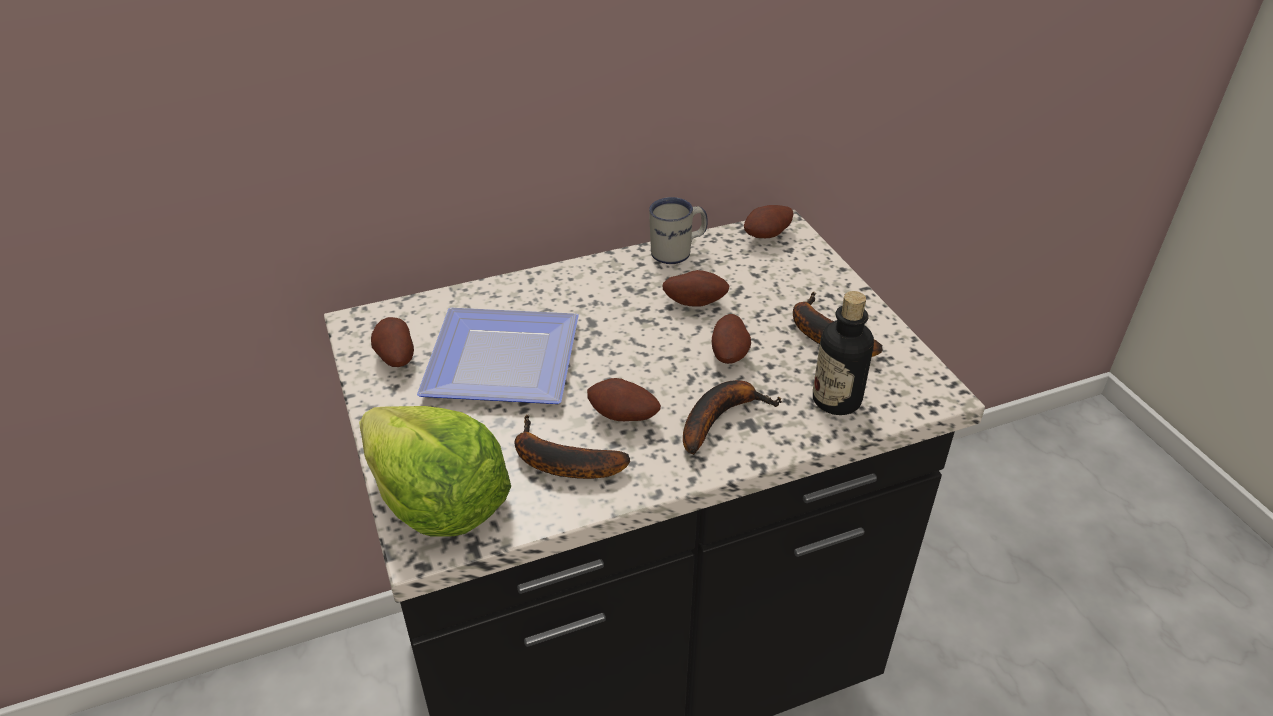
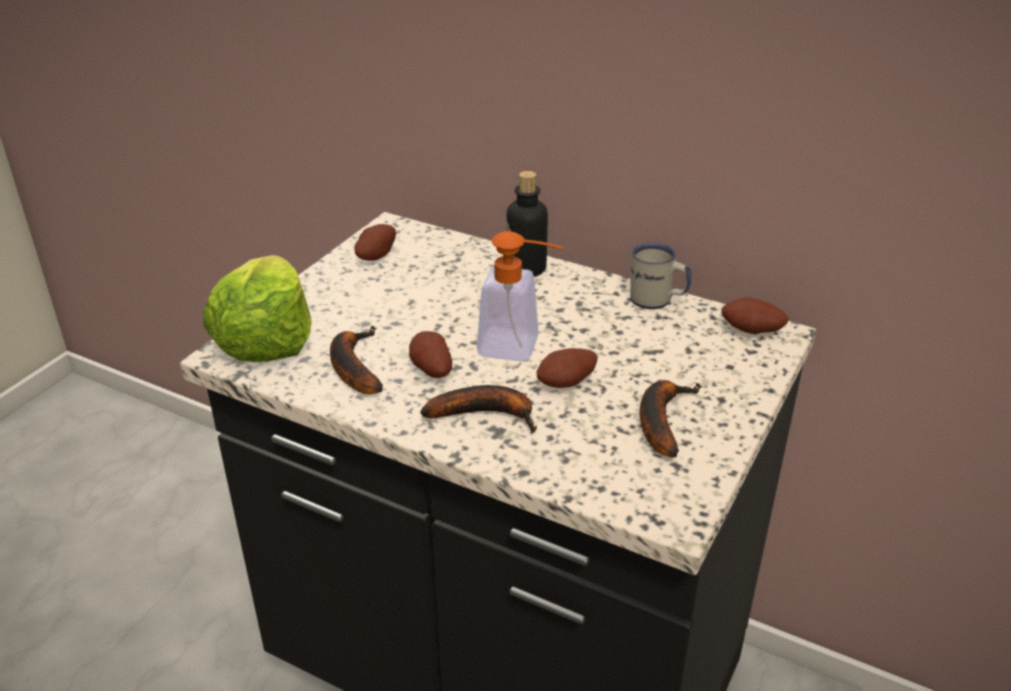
camera: 50 degrees right, 5 degrees down
plate [417,307,579,404] -> none
potato [663,270,730,307] -> none
bottle [813,291,874,415] -> bottle moved to [507,171,548,277]
none -> soap dispenser [477,231,563,362]

